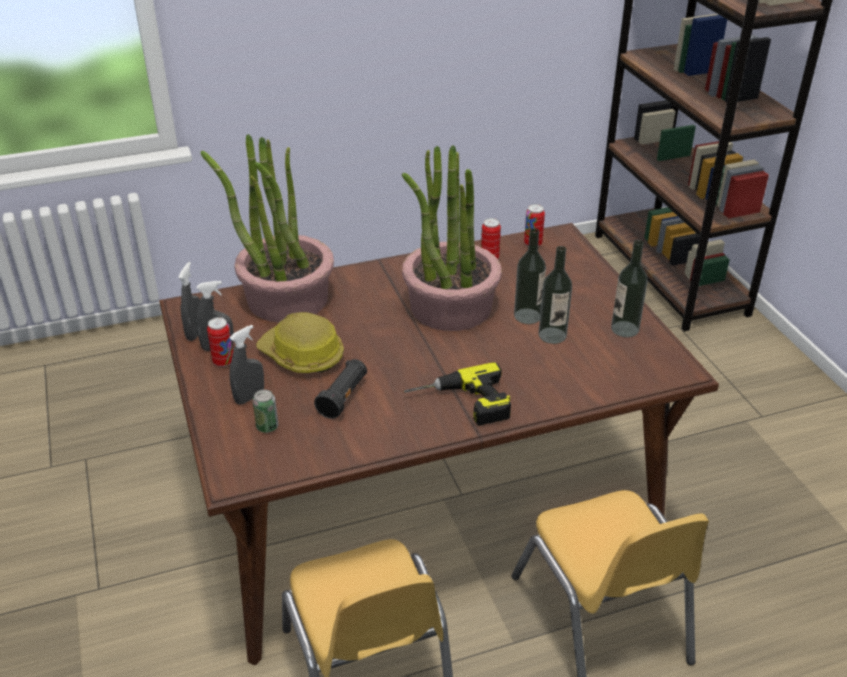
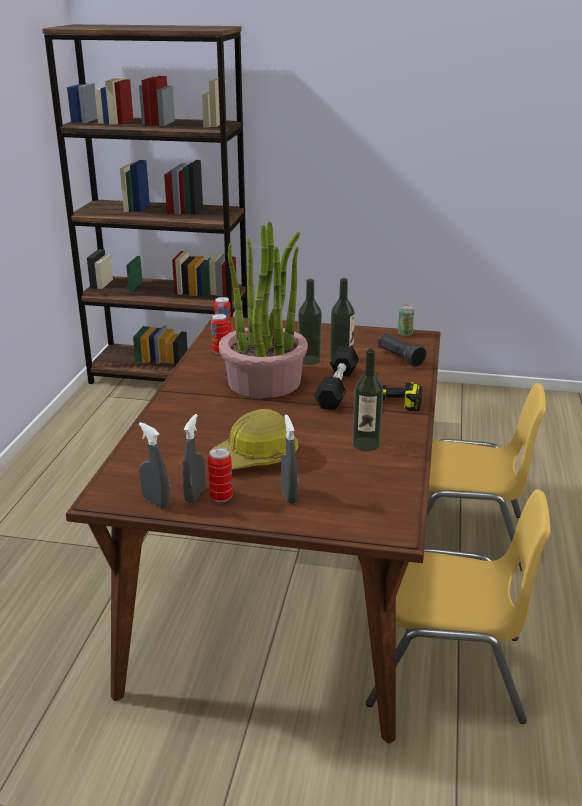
camera: 60 degrees left, 10 degrees down
potted plant [201,134,334,322] -> none
can [253,389,278,433] -> can moved to [398,305,414,336]
black flashlight [314,359,367,419] -> black flashlight moved to [378,333,426,367]
bottle [611,240,648,337] -> bottle moved to [352,349,383,451]
none -> black dumbbell [314,346,359,410]

